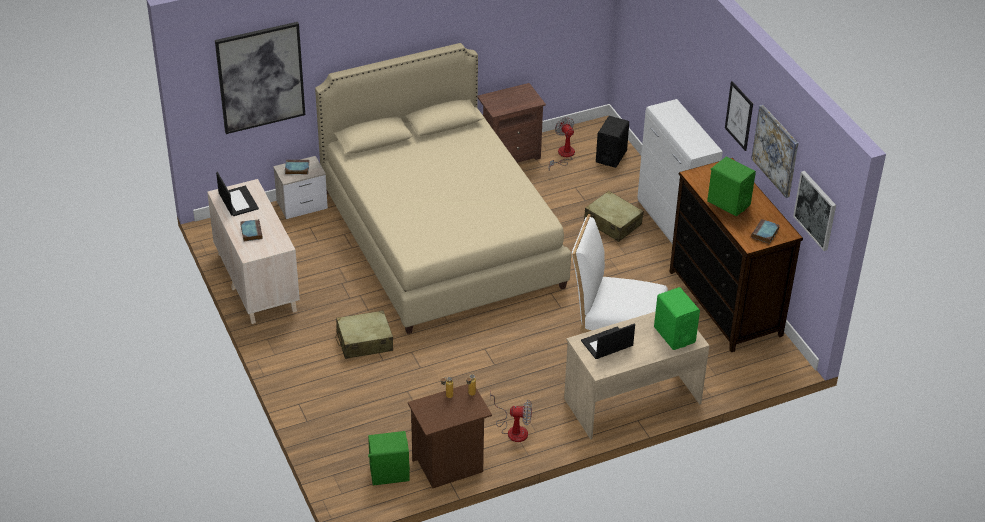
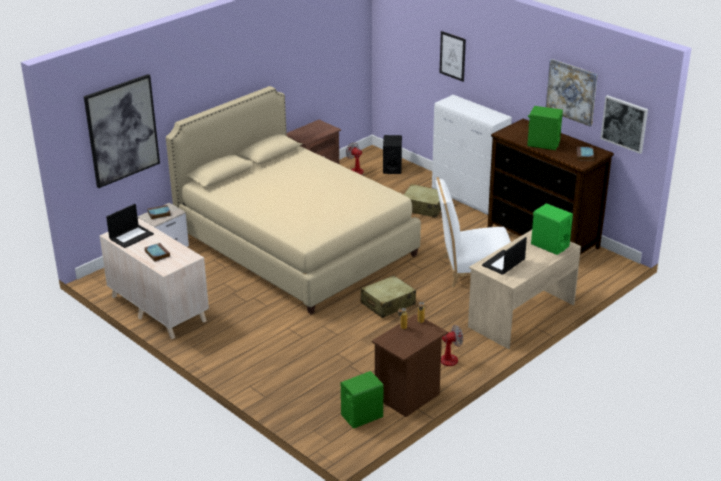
camera: 20 degrees left, 10 degrees down
laptop [216,172,259,216] -> laptop turned 90 degrees clockwise [106,204,154,248]
beige suitcase [335,310,393,359] -> beige suitcase moved to [360,275,416,318]
picture [725,81,753,151] -> picture moved to [440,31,466,82]

